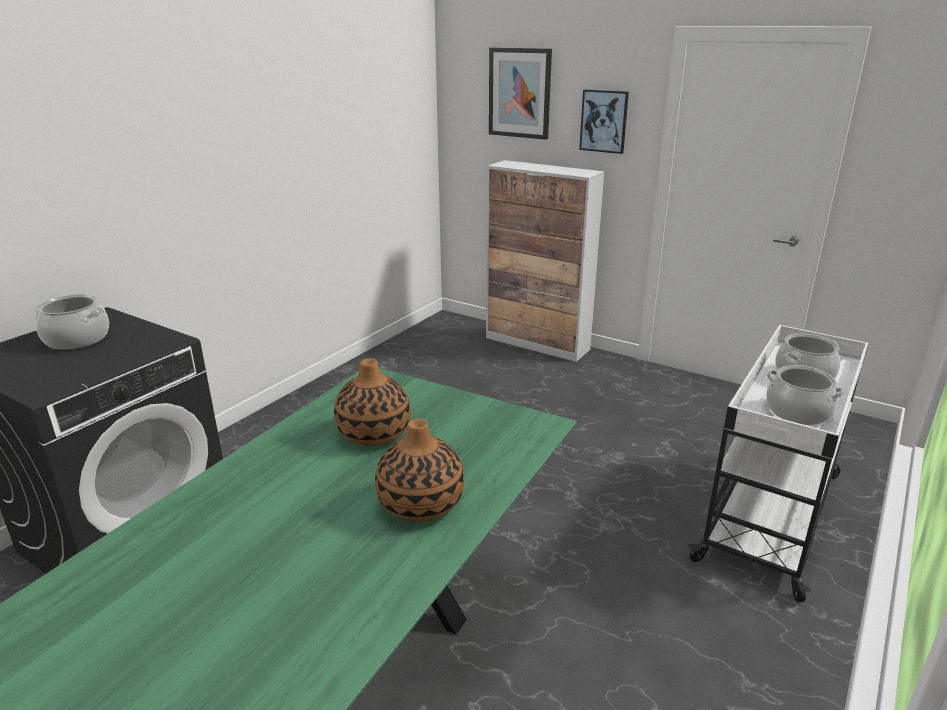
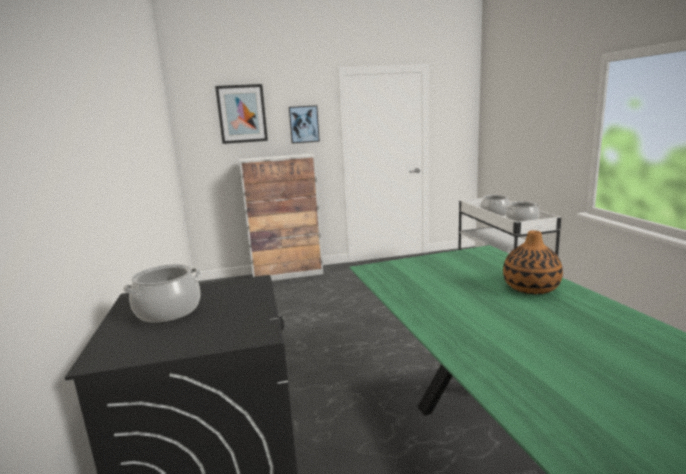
camera: 45 degrees left, 10 degrees down
vase [334,358,411,446] -> none

